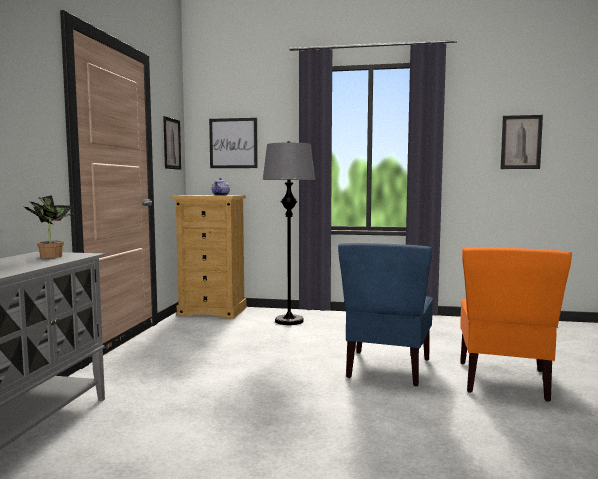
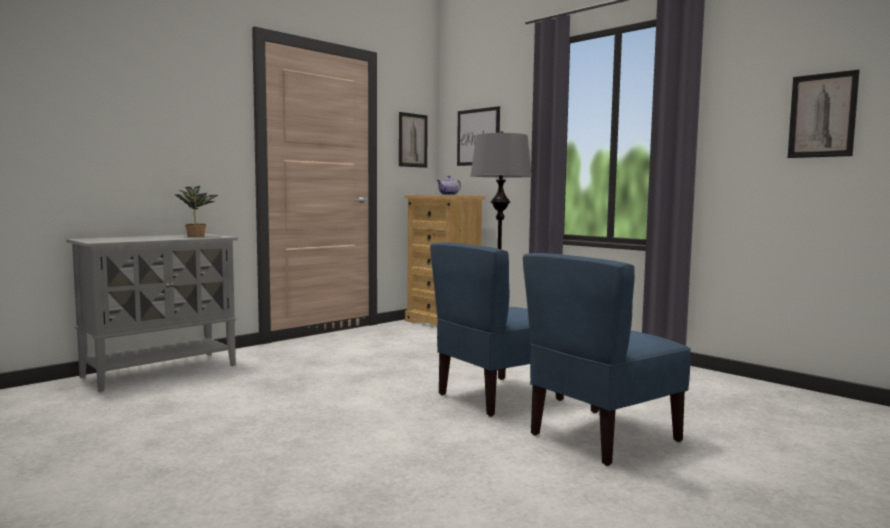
camera: 35 degrees right, 0 degrees up
orange chair [460,247,572,402] -> blue chair [523,253,691,466]

